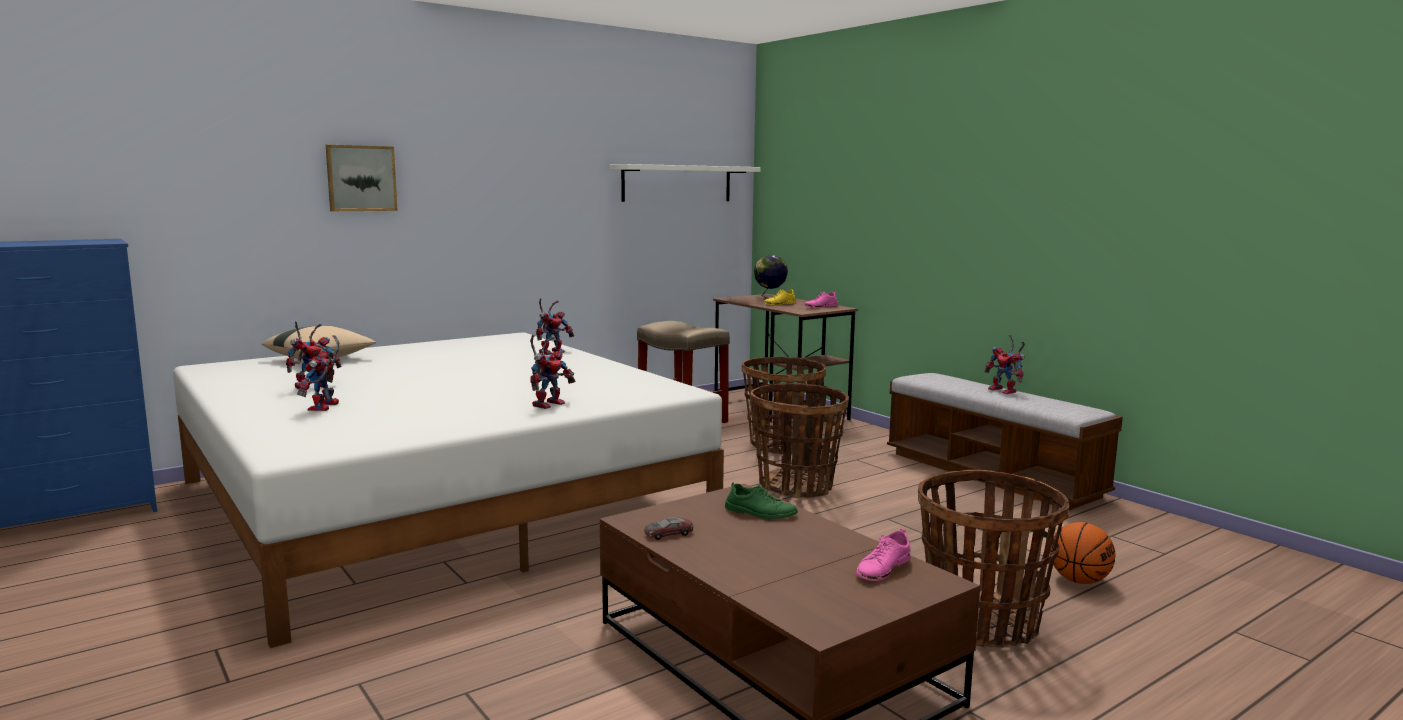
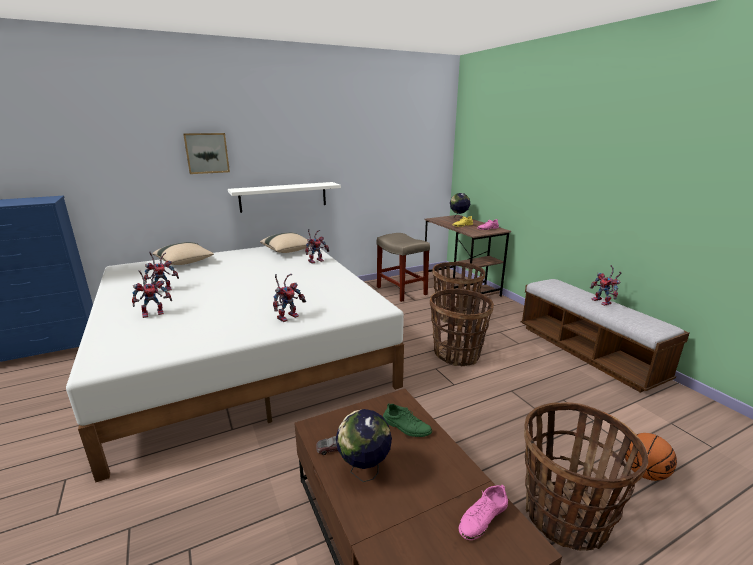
camera: 10 degrees right, 10 degrees up
toy robot [297,335,339,411] -> toy robot turned 135 degrees counterclockwise [132,270,172,318]
white shelf [610,164,761,202] -> white shelf moved to [228,182,341,213]
none -> beige pillow [260,233,311,253]
none -> globe [336,409,392,482]

